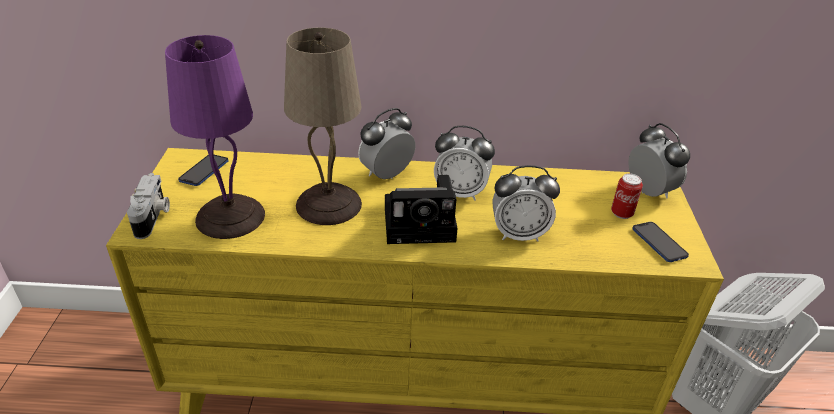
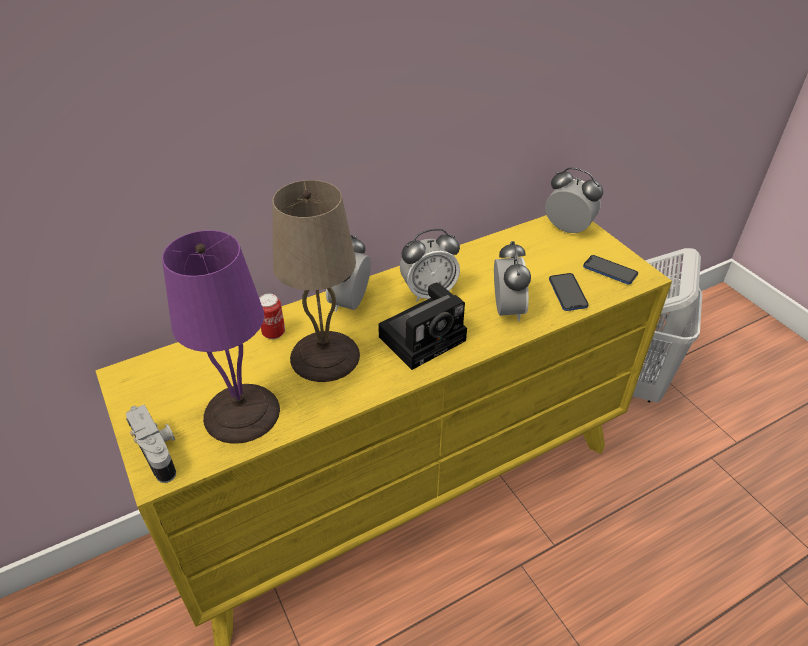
camera: 30 degrees left, 5 degrees up
phone [178,155,228,186] -> phone moved to [549,273,589,311]
alarm clock [492,165,560,241] -> alarm clock turned 60 degrees counterclockwise [494,241,531,321]
can [611,173,643,219] -> can moved to [259,294,285,339]

